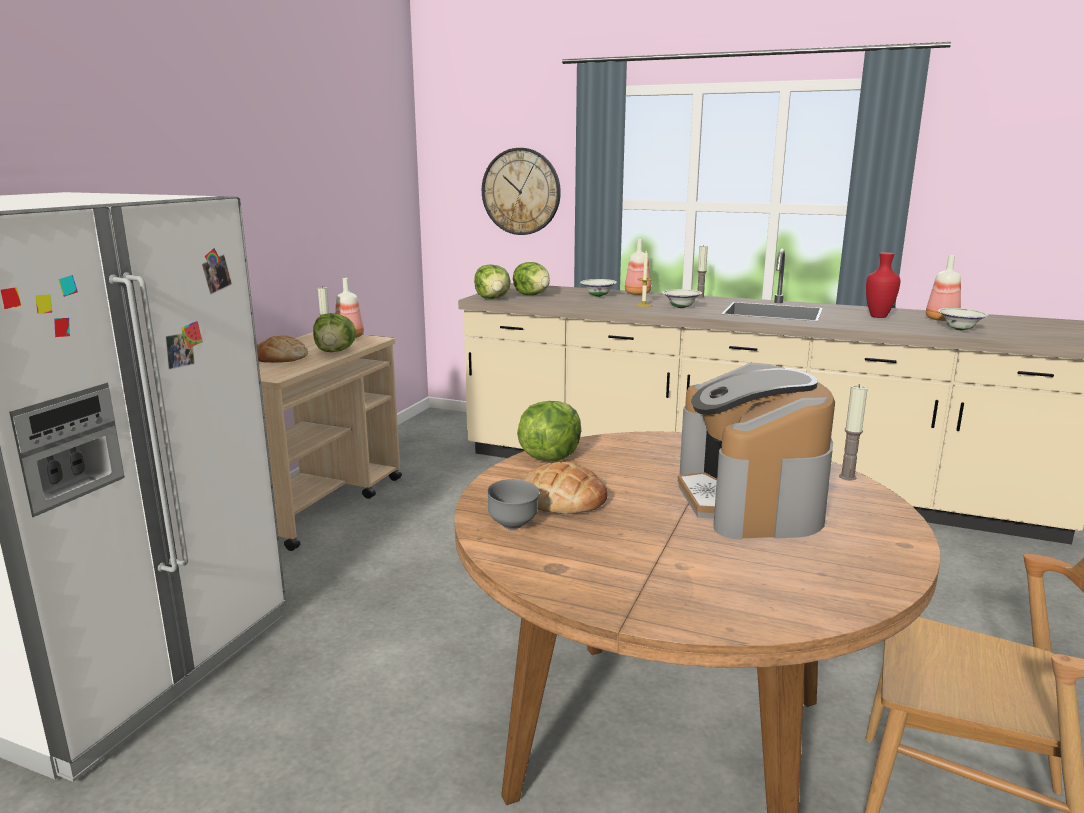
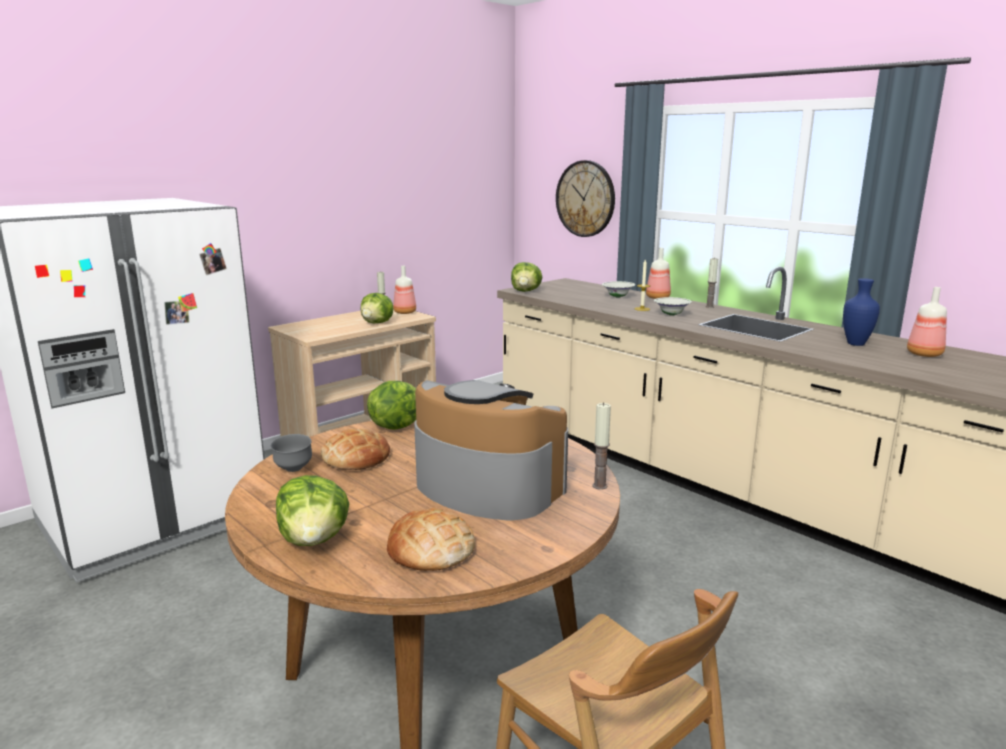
camera: 25 degrees right, 0 degrees up
bread [257,336,308,363] -> bread moved to [387,507,475,571]
lettuce [513,262,550,295] -> lettuce moved to [276,475,349,546]
coffee machine [678,363,835,539] -> coffee machine turned 105 degrees clockwise [414,380,568,521]
red vase [866,252,900,318] -> blue vase [843,278,880,346]
white bowl [938,308,988,330] -> none

